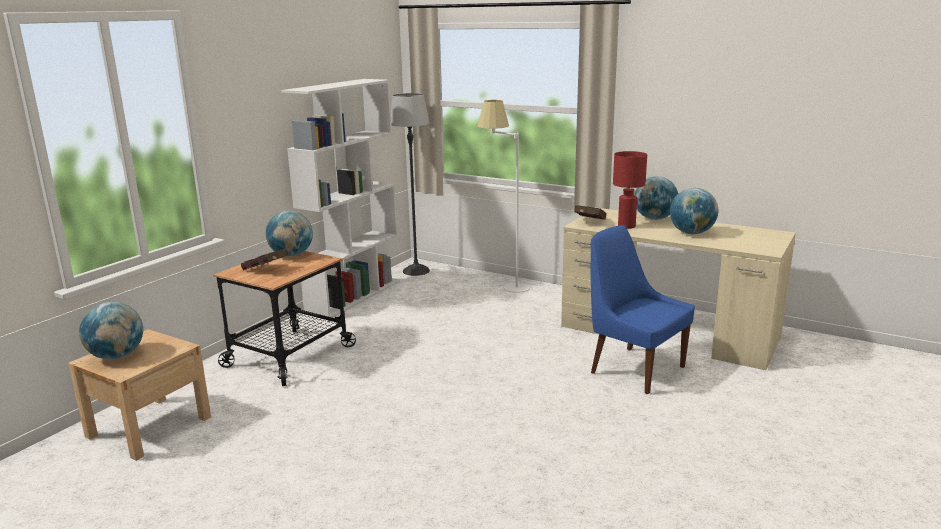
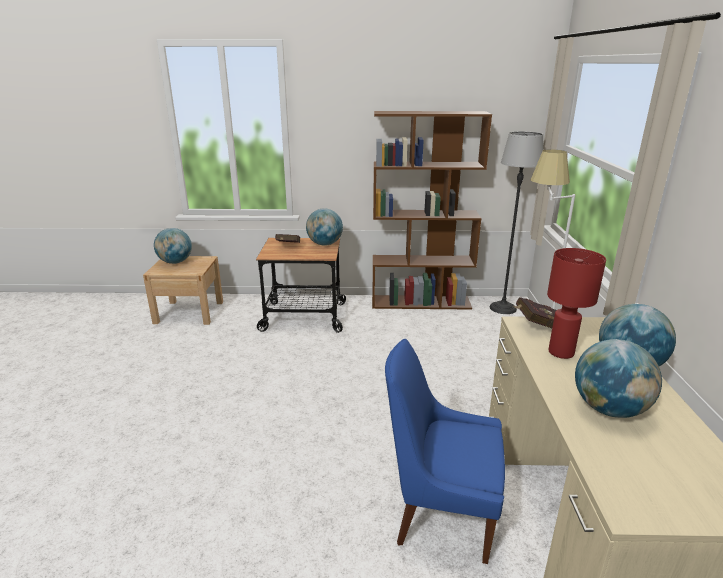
camera: 60 degrees right, 5 degrees up
white bookcase [281,79,400,318] -> brown bookcase [372,111,492,310]
blue chair [591,225,695,394] -> blue chair turned 90 degrees counterclockwise [385,339,505,564]

